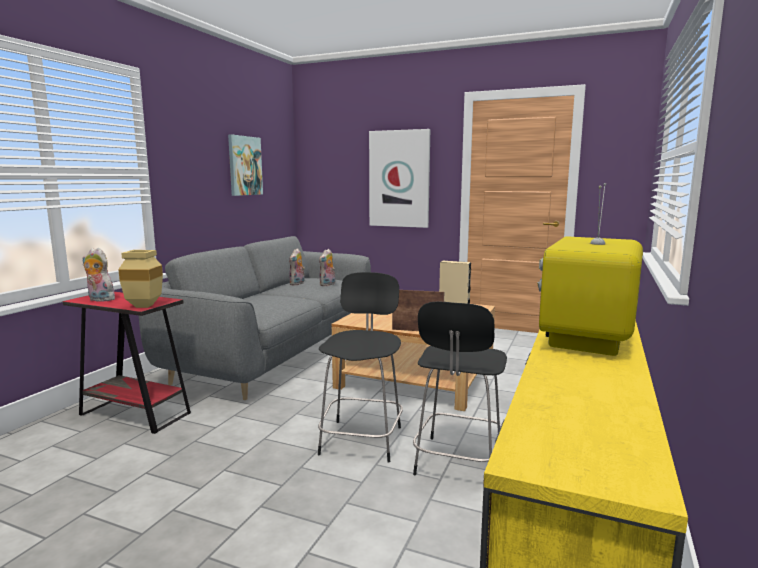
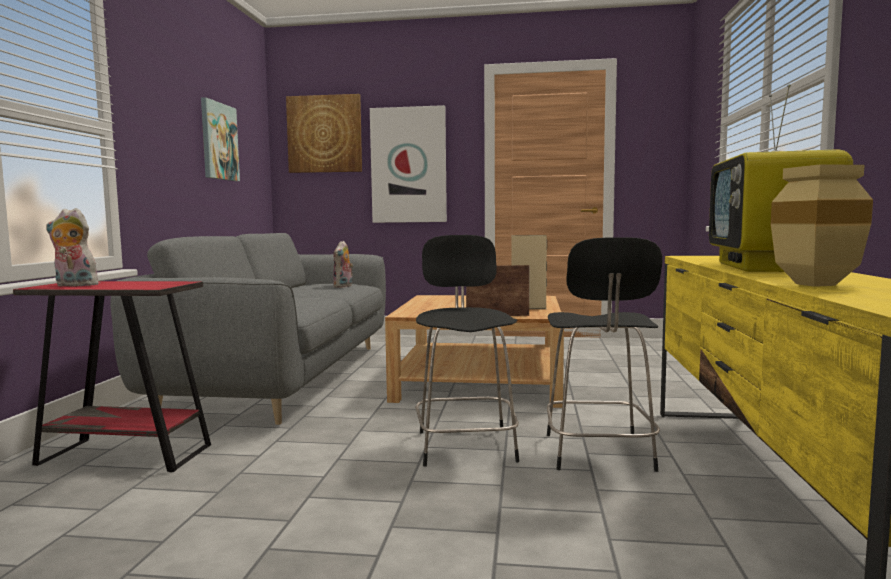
camera: 15 degrees left, 5 degrees down
beige vase [118,250,163,308] -> beige vase moved to [771,164,873,287]
plush toy [289,248,305,286] -> none
none -> picture [286,94,362,173]

